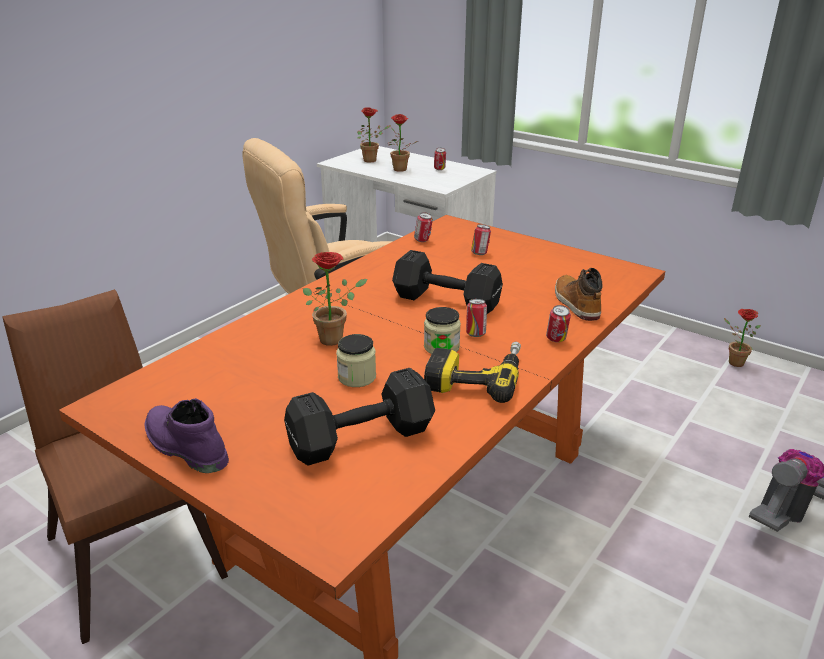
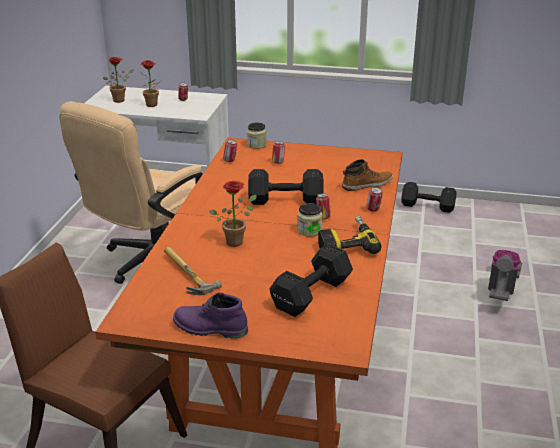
camera: 25 degrees left, 0 degrees up
jar [336,334,376,387] -> jar moved to [247,122,267,149]
boot [555,268,602,321] -> boot turned 105 degrees clockwise [342,159,393,191]
potted plant [724,309,761,367] -> black dumbbell [401,182,457,213]
none -> hammer [164,247,222,295]

